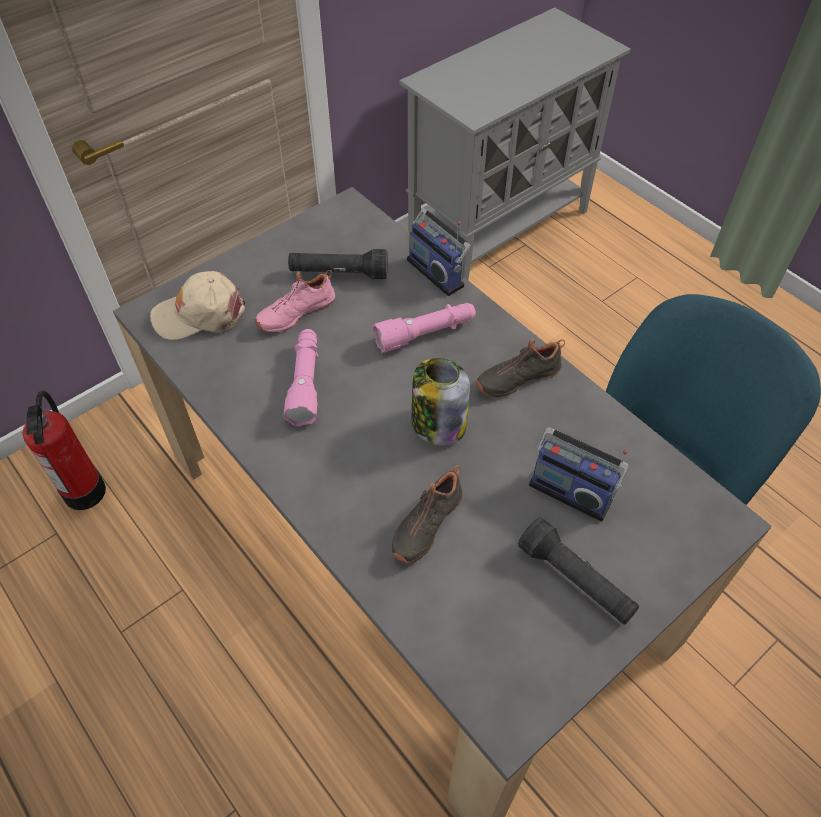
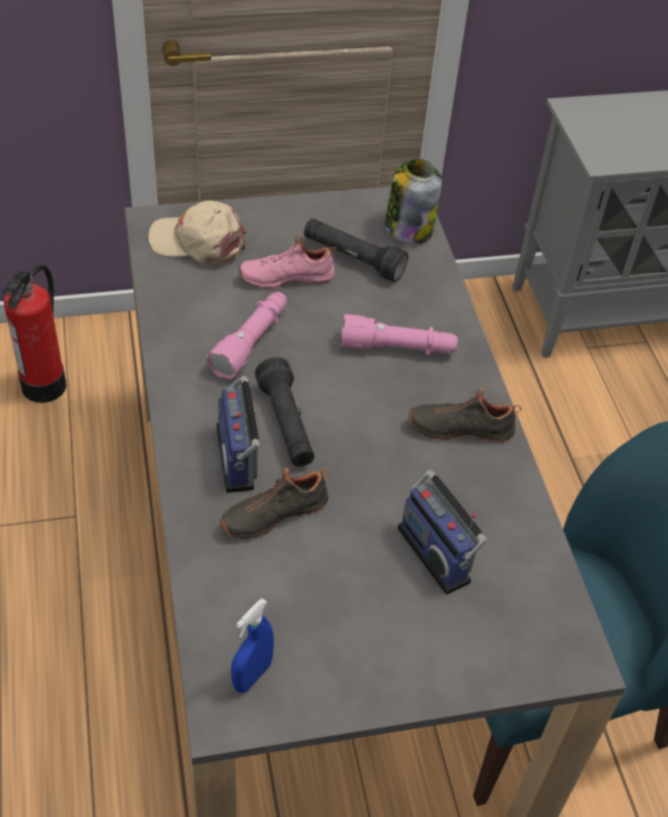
camera: 25 degrees right, 5 degrees down
radio [407,208,471,296] -> radio moved to [217,376,259,493]
jar [412,358,470,446] -> jar moved to [385,159,442,244]
black flashlight [518,517,639,624] -> black flashlight moved to [255,357,315,467]
none -> blue spray bottle [231,598,274,693]

